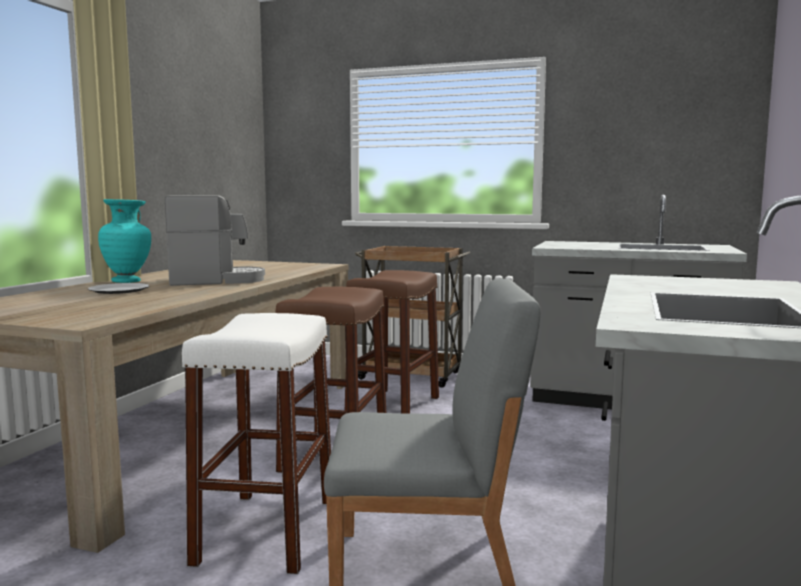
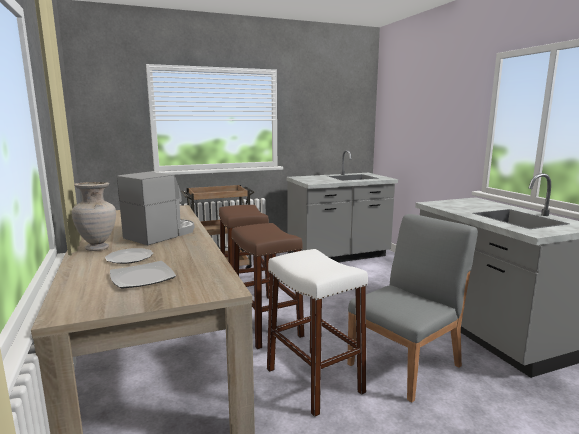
camera: 40 degrees left, 5 degrees up
turquoise vase [98,199,151,283] -> beige vase [72,182,116,251]
none -> plate [110,261,176,289]

